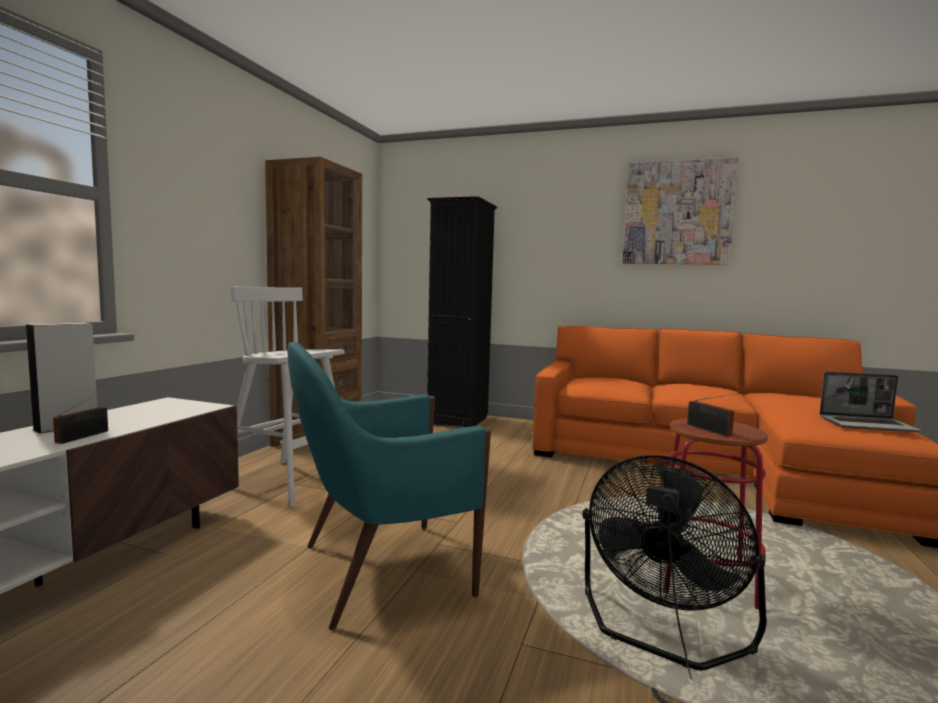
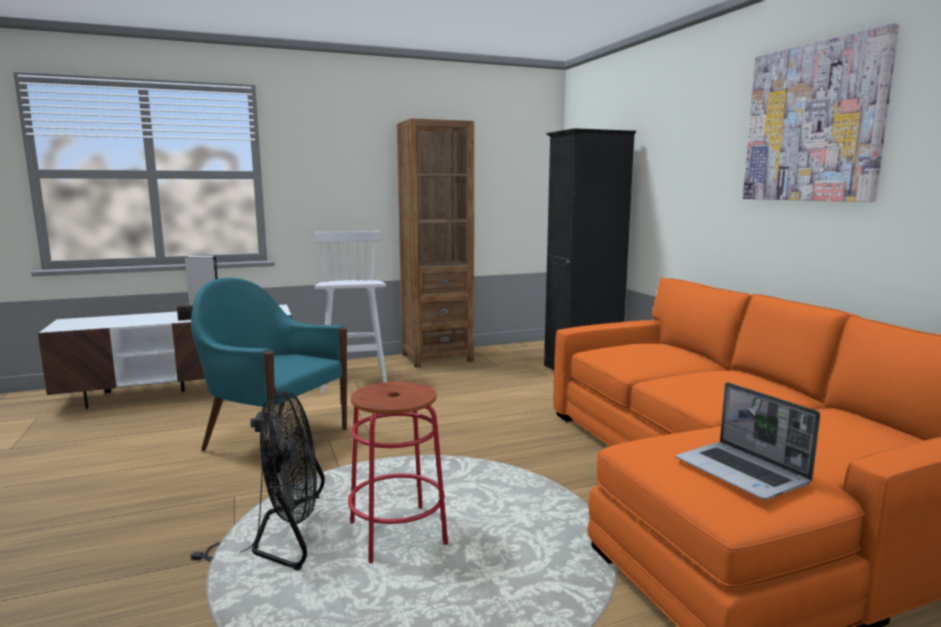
camera: 50 degrees right, 5 degrees up
radio [687,393,740,436] -> none

